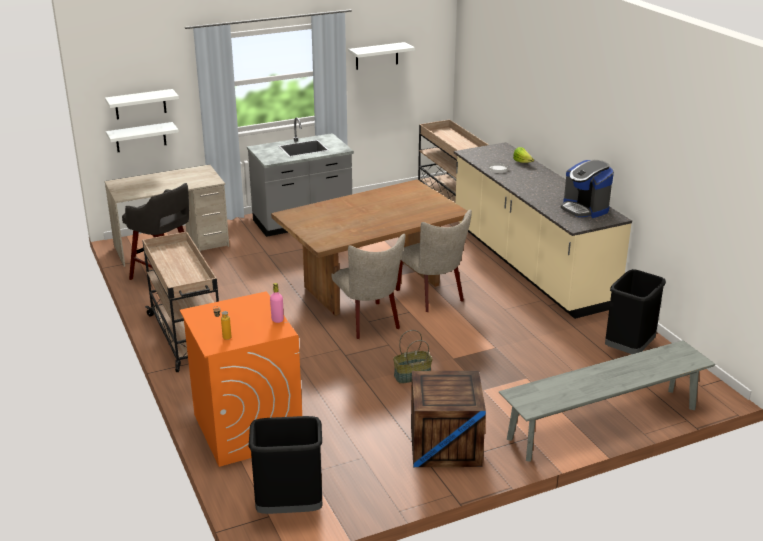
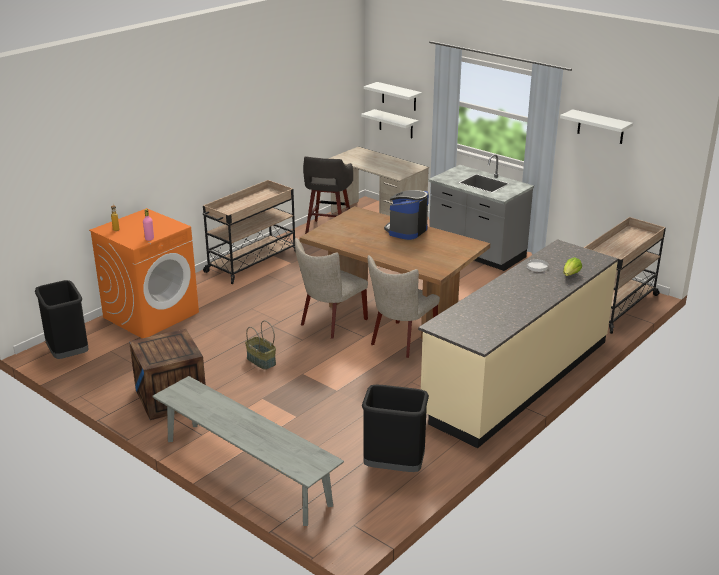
camera: 65 degrees right, 0 degrees up
coffee machine [561,160,614,218] -> coffee machine moved to [384,190,429,240]

